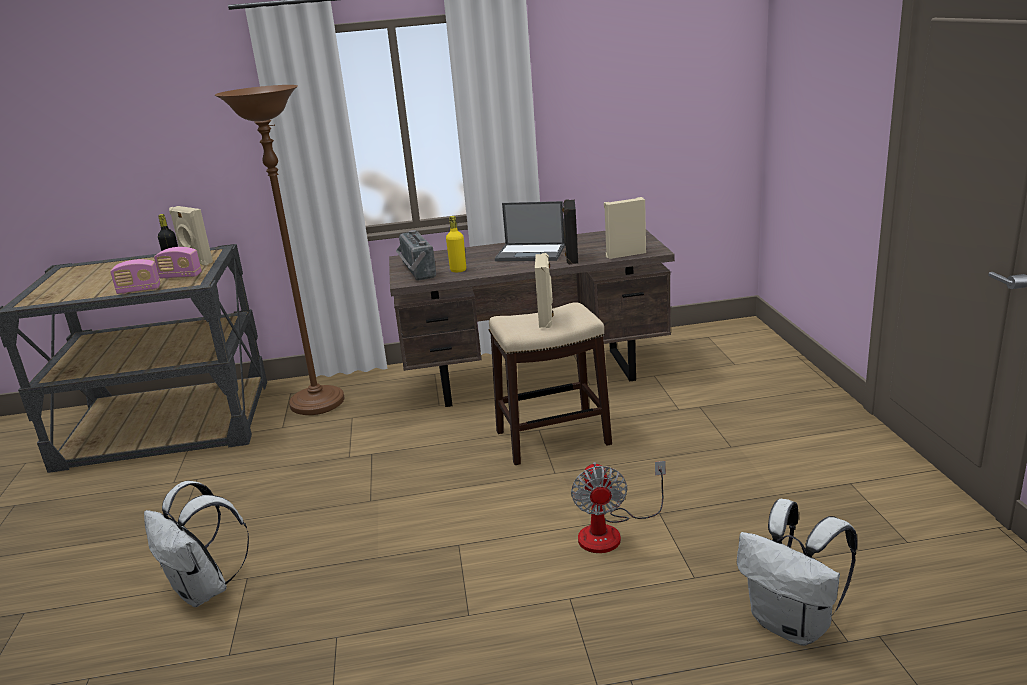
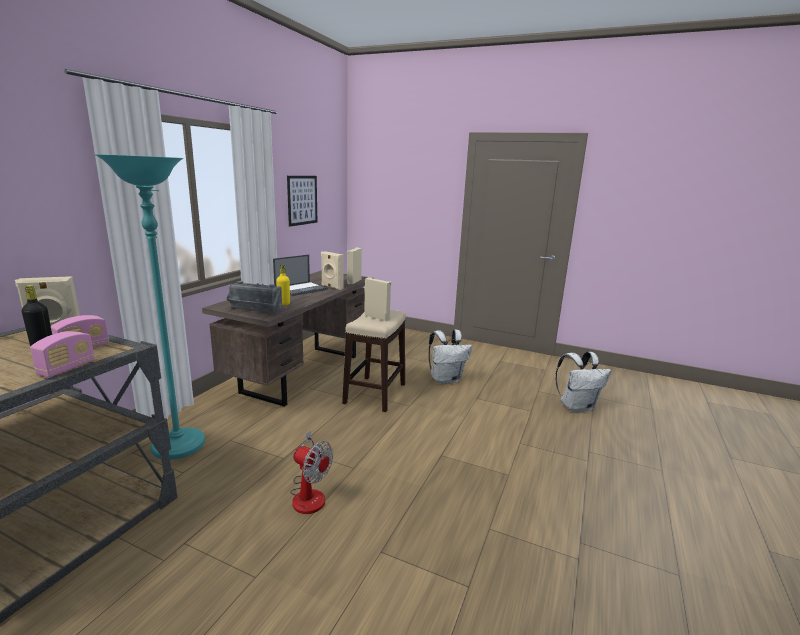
camera: 60 degrees left, 5 degrees down
white backpack [144,481,249,607] -> white backpack moved to [429,330,472,384]
brown floor lamp [215,85,345,415] -> turquoise floor lamp [95,154,205,460]
black speaker [562,199,578,265] -> beige speaker [321,251,344,290]
fan [571,461,666,553] -> fan moved to [290,431,333,514]
none -> picture [287,176,317,227]

